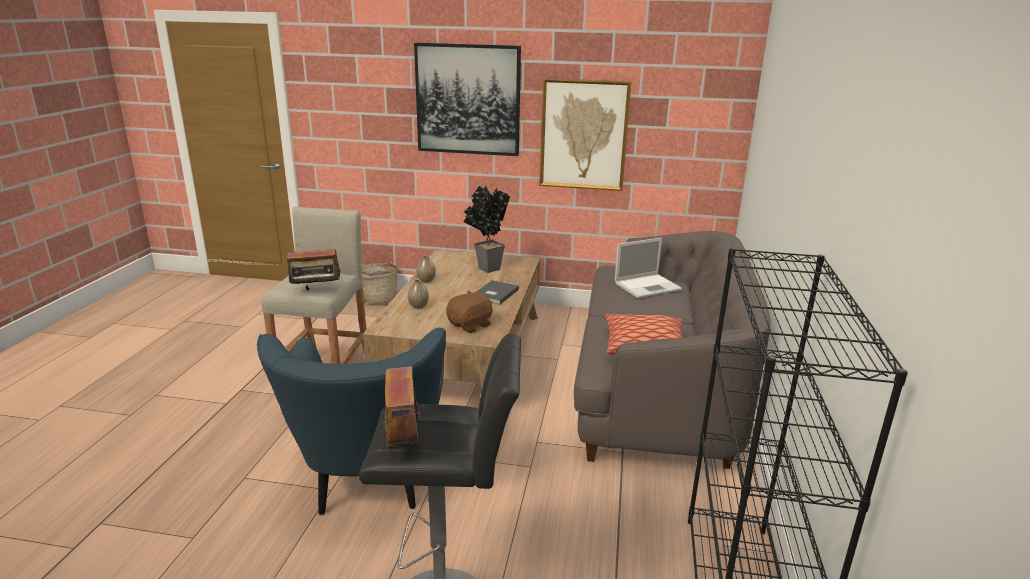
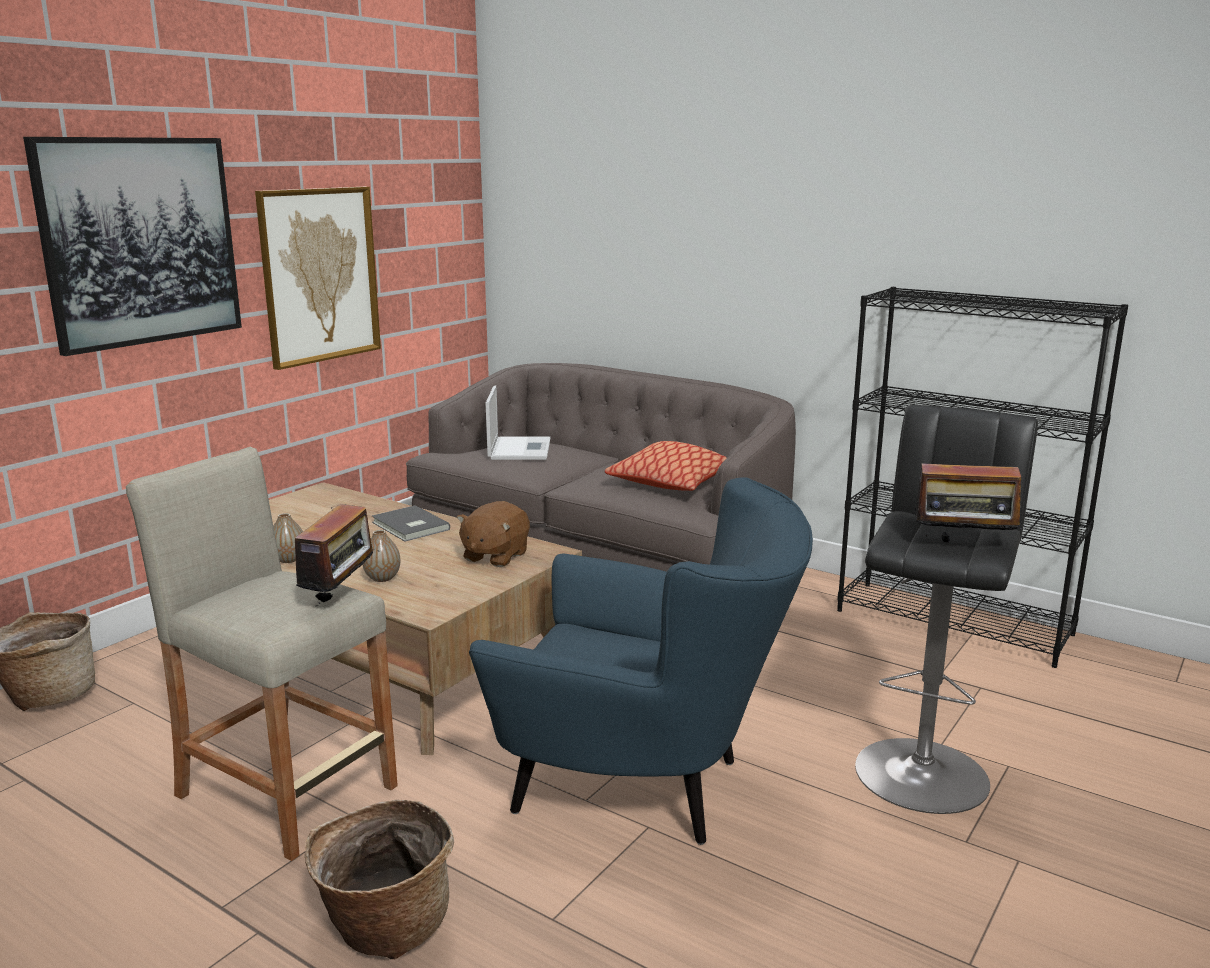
camera: 65 degrees left, 5 degrees down
brown plush toy [446,291,493,333] -> brown plush toy turned 135 degrees counterclockwise [456,501,530,567]
potted plant [464,186,510,273] -> none
none -> basket [304,800,454,959]

